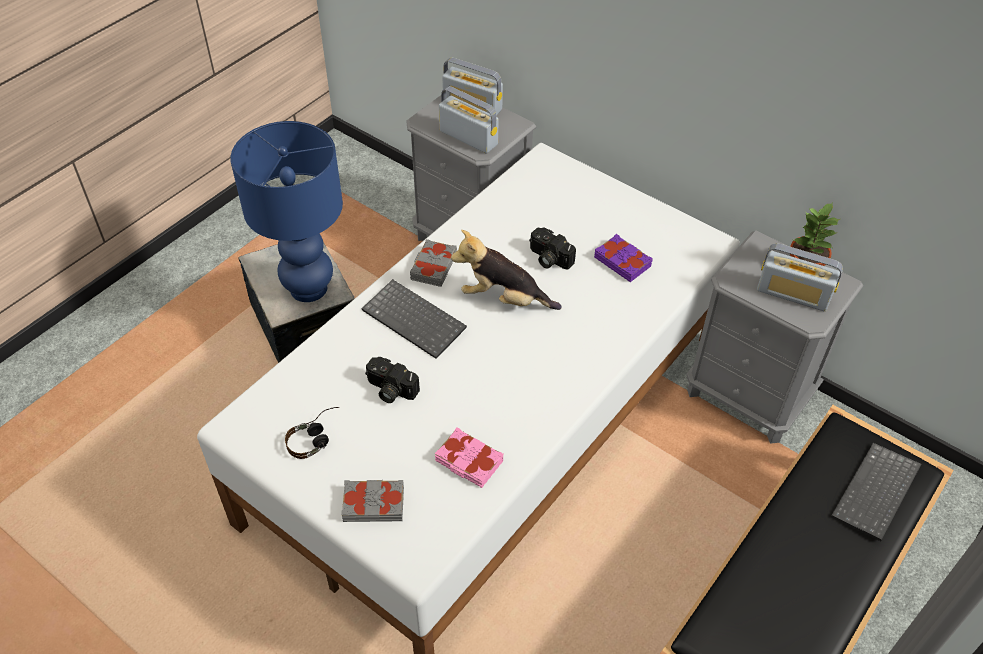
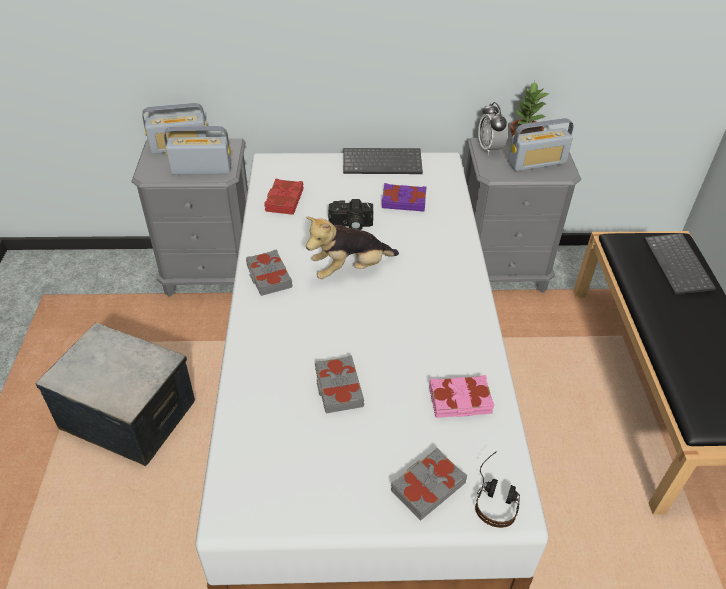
camera: 40 degrees left, 5 degrees down
blue table lamp [230,121,343,302] -> none
headphones [285,407,340,459] -> headphones moved to [475,451,520,528]
keyboard [362,279,467,359] -> keyboard moved to [343,148,423,174]
camera [365,357,420,403] -> grey book [315,355,364,413]
none -> red book [264,179,304,215]
none -> alarm clock [478,102,508,155]

